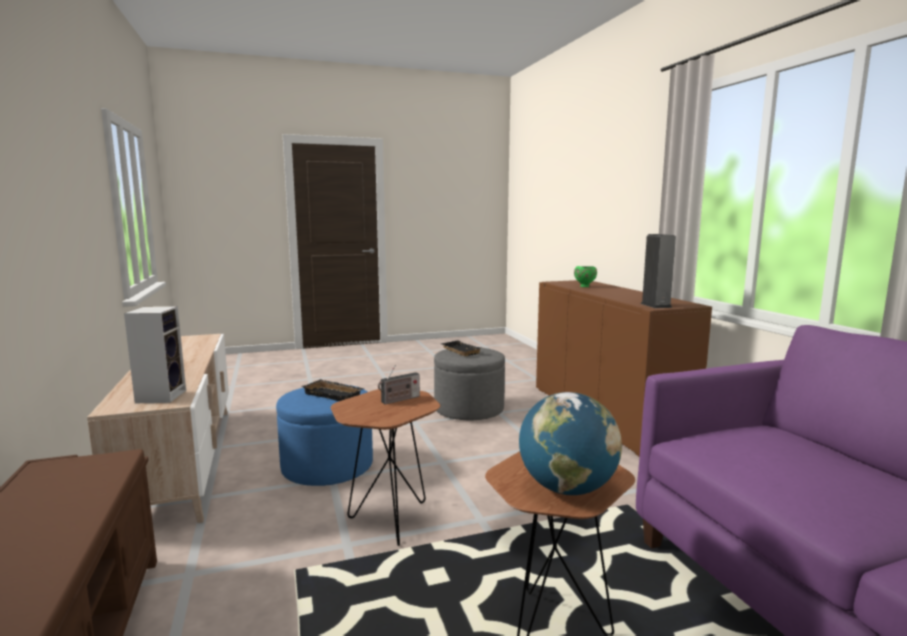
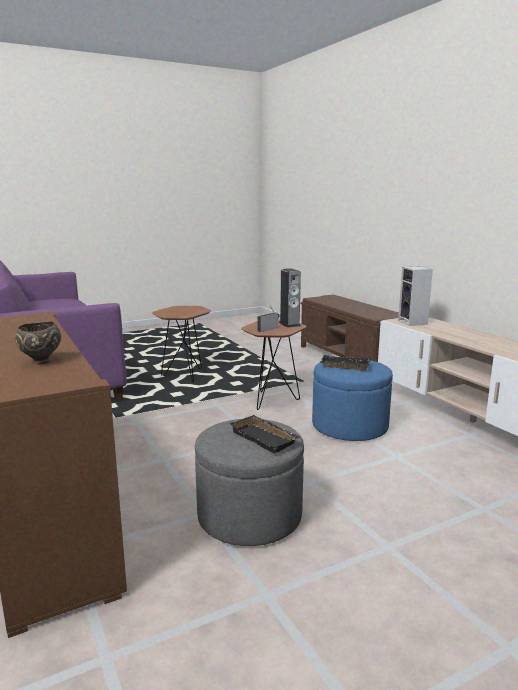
camera: 170 degrees right, 5 degrees up
globe [519,392,622,495] -> none
green bowl [574,266,597,287] -> brown bowl [15,322,61,364]
speaker [640,234,676,308] -> speaker moved to [279,268,301,328]

